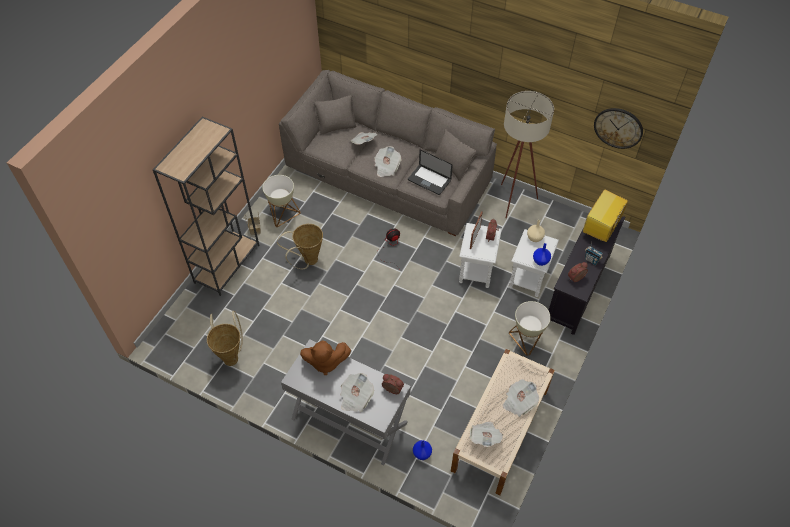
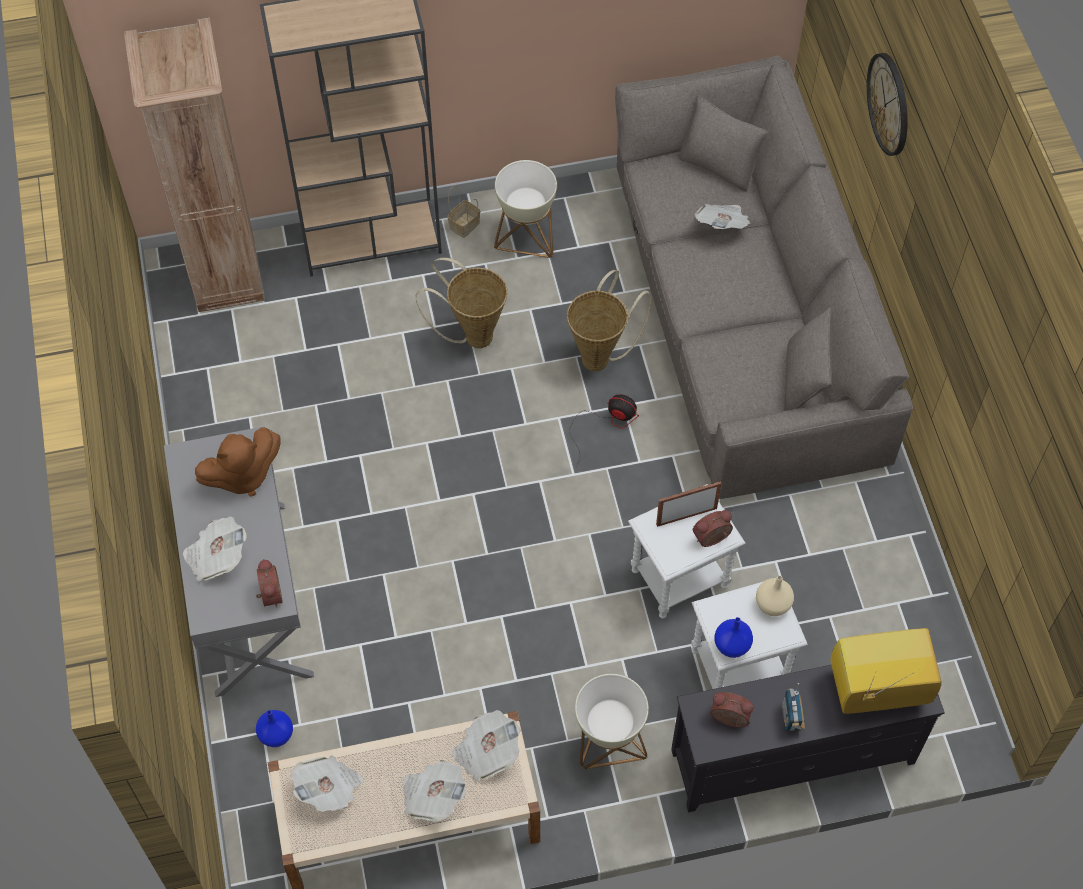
camera: 50 degrees right, 5 degrees up
basket [207,311,243,366] -> basket moved to [567,270,651,371]
brown plush toy [300,340,351,375] -> brown plush toy turned 75 degrees counterclockwise [195,427,280,497]
newspaper [374,146,401,177] -> newspaper moved to [452,710,521,782]
laptop [408,150,453,195] -> none
beige floor lamp [501,91,554,218] -> none
wall clock [594,108,643,149] -> wall clock moved to [867,53,908,156]
none -> brown cabinet [124,18,265,312]

